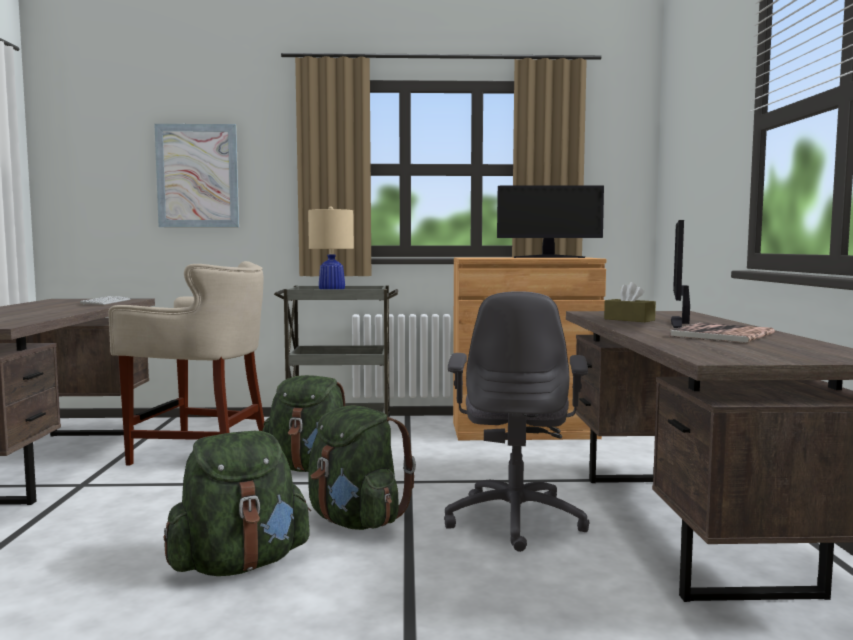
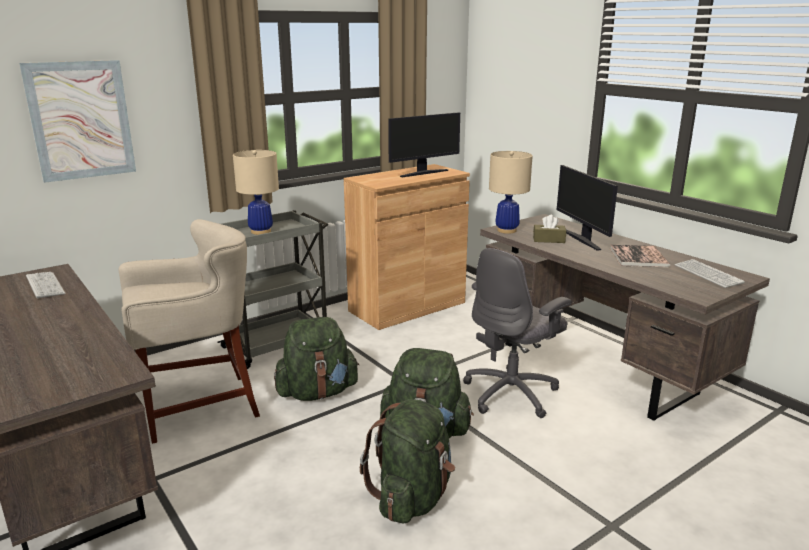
camera: 35 degrees left, 15 degrees up
grey office chair [444,291,590,552] -> grey office chair turned 75 degrees clockwise [463,248,572,418]
none -> beige table lamp [489,151,533,234]
none -> keyboard [675,259,745,288]

